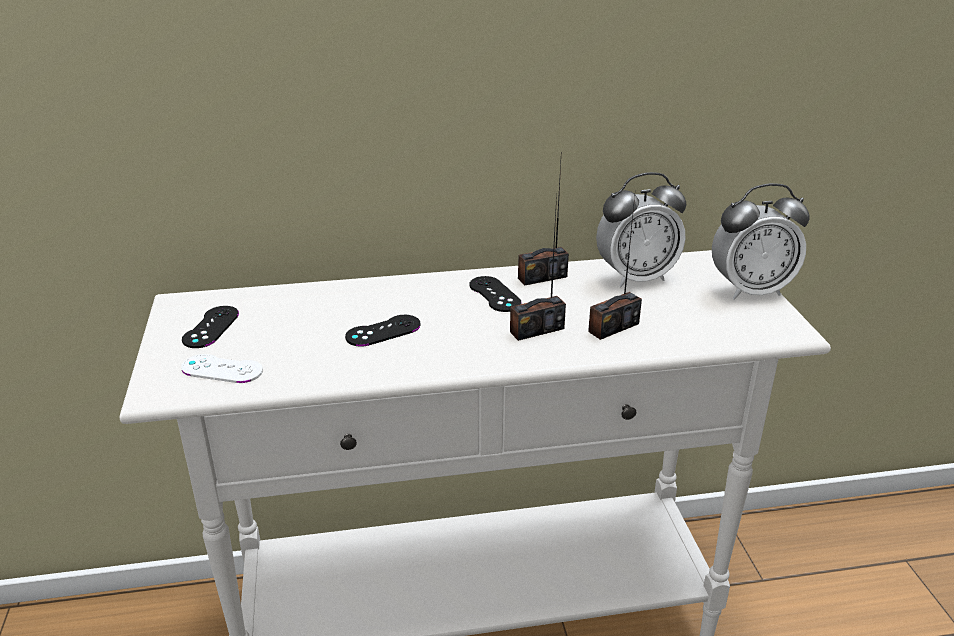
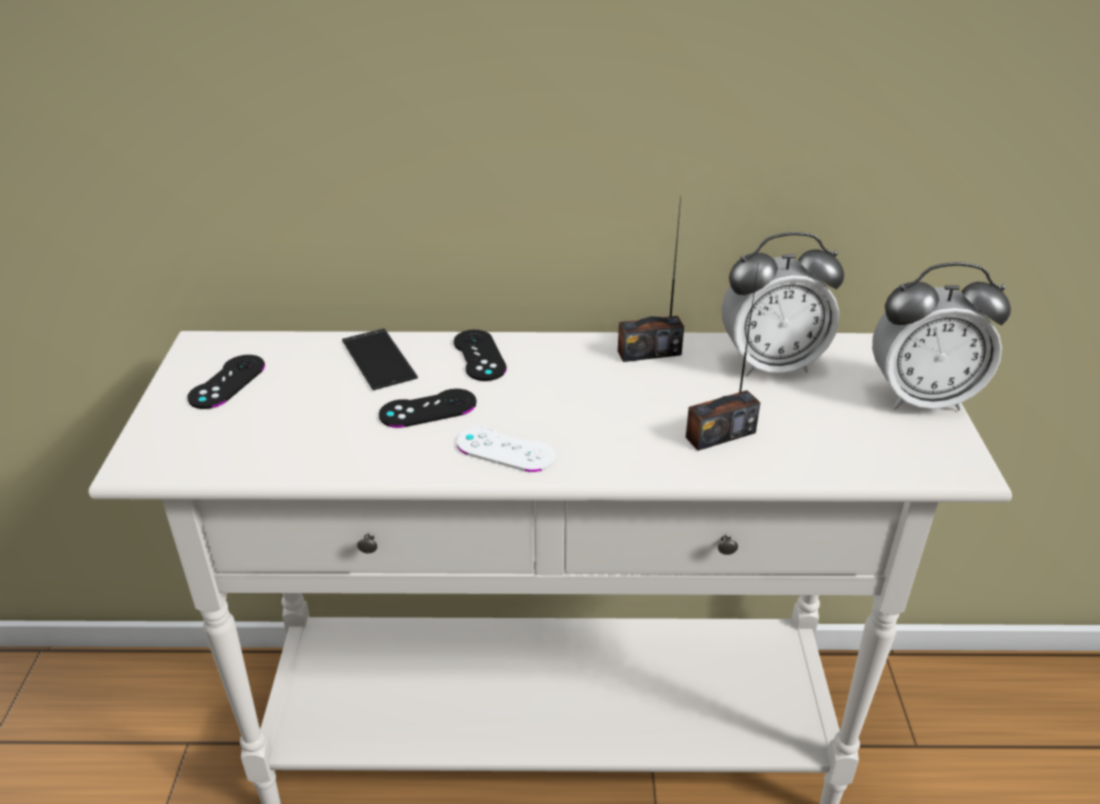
camera: 10 degrees right, 5 degrees up
white game controller [181,354,263,383] -> white game controller moved to [457,426,555,472]
black game controller [469,276,522,312] -> black game controller moved to [454,330,507,381]
radio [510,194,566,341] -> none
none -> phone [342,328,418,390]

